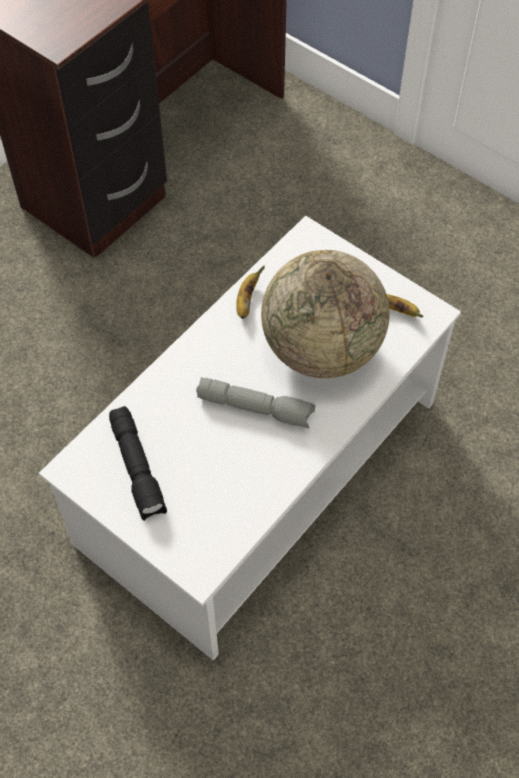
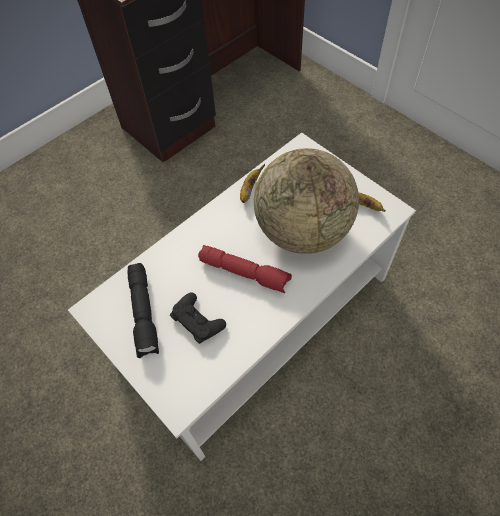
camera: 10 degrees right, 0 degrees up
grey flashlight [196,377,315,428] -> red flashlight [198,245,292,293]
none -> black game controller [170,292,226,344]

